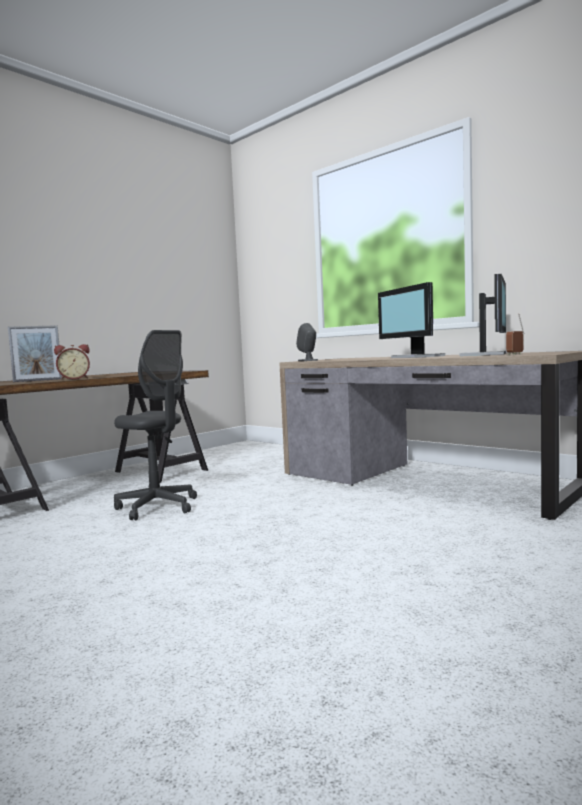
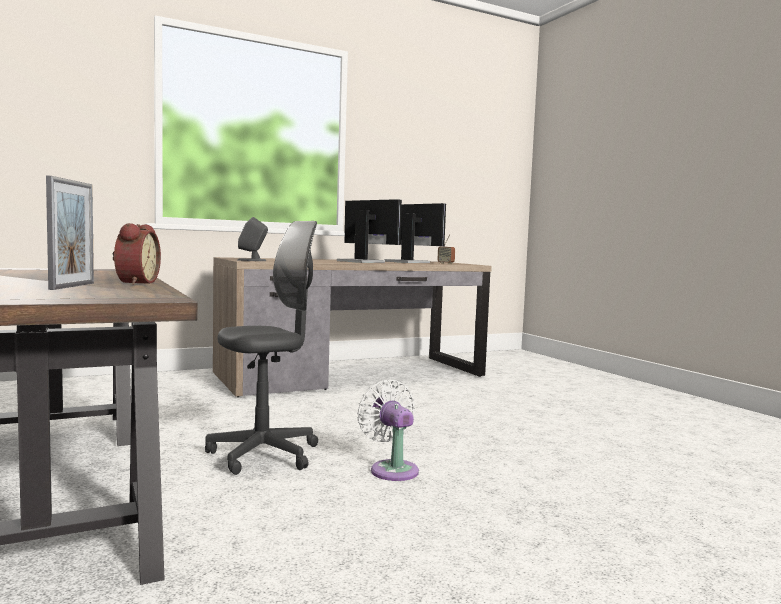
camera: 70 degrees left, 0 degrees up
monitor [378,282,445,358] -> monitor turned 135 degrees counterclockwise [337,199,402,263]
none -> white fan [357,379,419,481]

